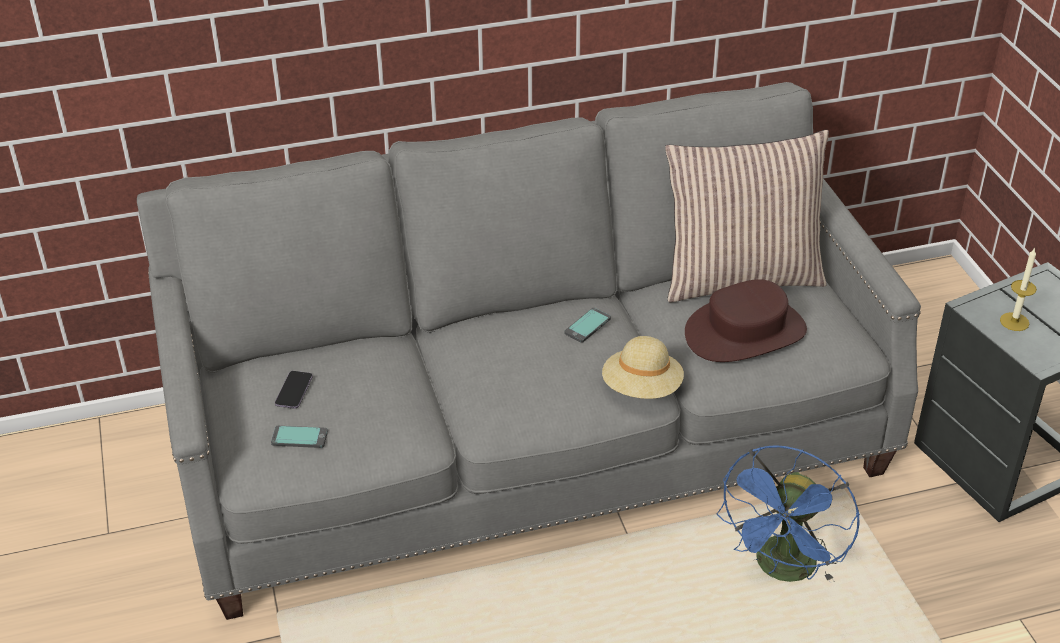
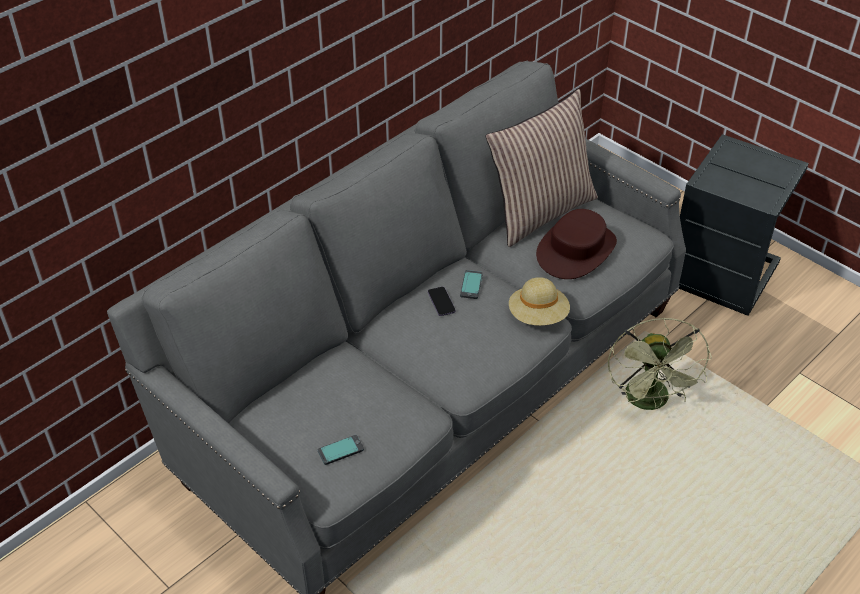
camera: 30 degrees left, 5 degrees up
phone [275,371,313,409] -> phone moved to [428,287,456,316]
blue fan [716,445,860,583] -> green fan [608,317,712,410]
candle [1000,247,1037,331] -> none

